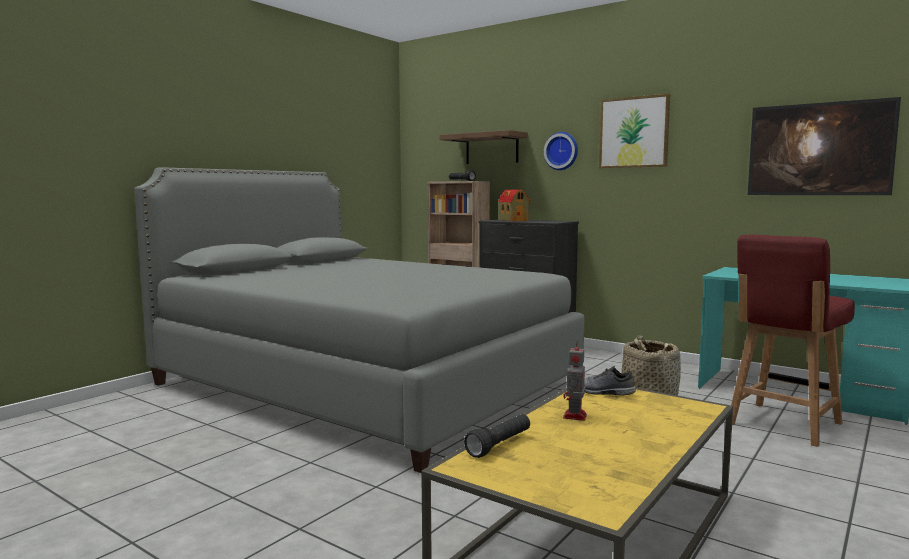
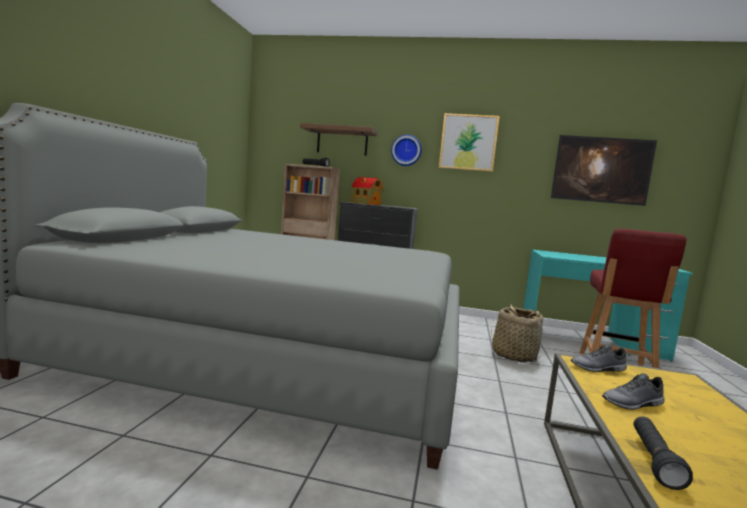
camera: 25 degrees left, 0 degrees up
toy robot [563,342,587,421] -> grey shoe [602,373,665,410]

